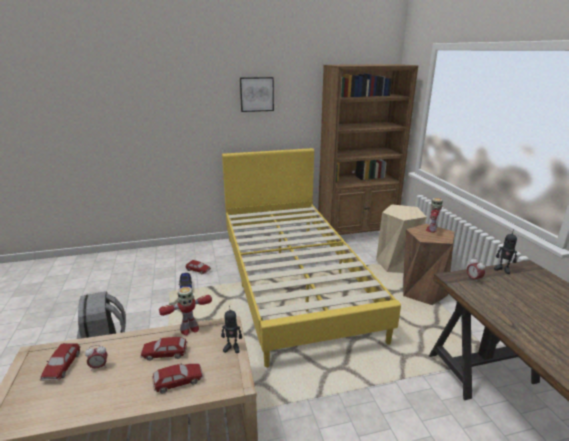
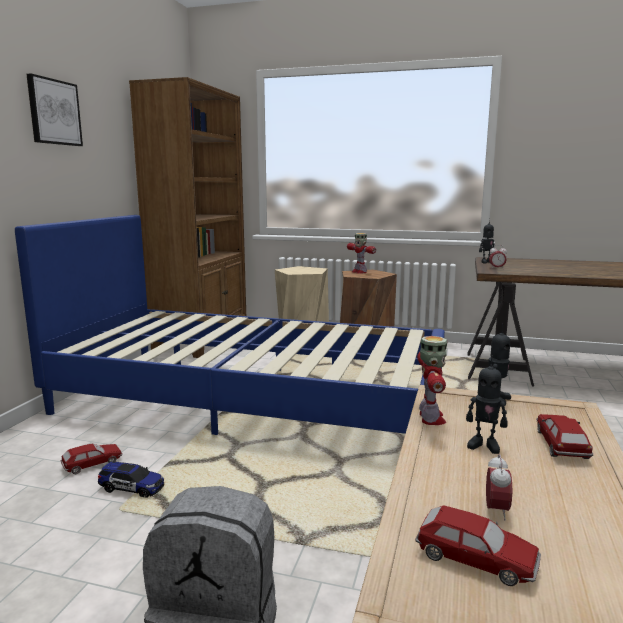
camera: 60 degrees left, 10 degrees down
toy car [140,337,187,361] -> toy robot [466,355,507,454]
yellow bed [222,148,401,368] -> blue bed [15,215,445,435]

